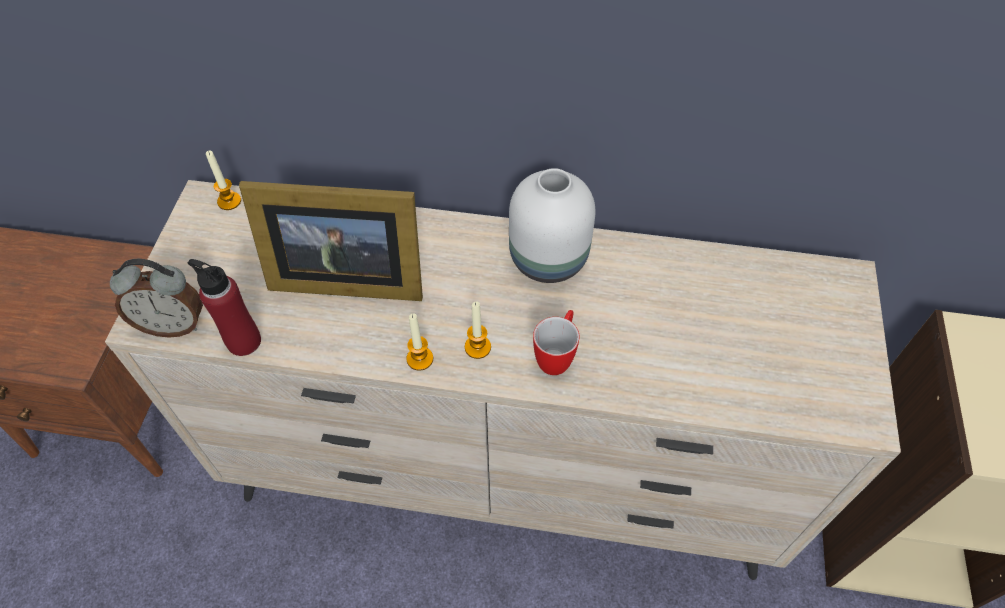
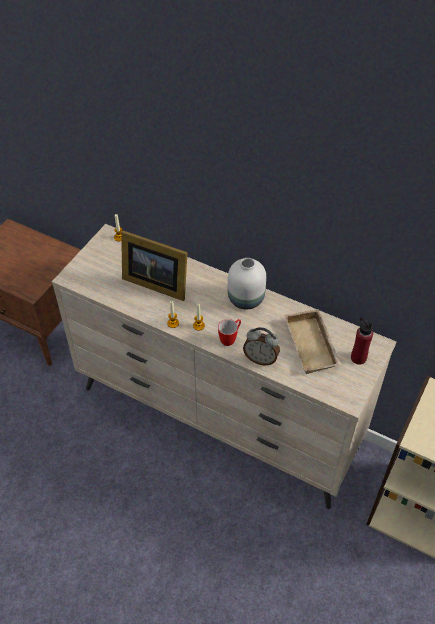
camera: 20 degrees right, 5 degrees down
alarm clock [110,259,203,338] -> alarm clock moved to [243,327,280,365]
red bottle [188,259,261,356] -> red bottle moved to [351,318,373,365]
none -> beige tray [285,309,341,374]

